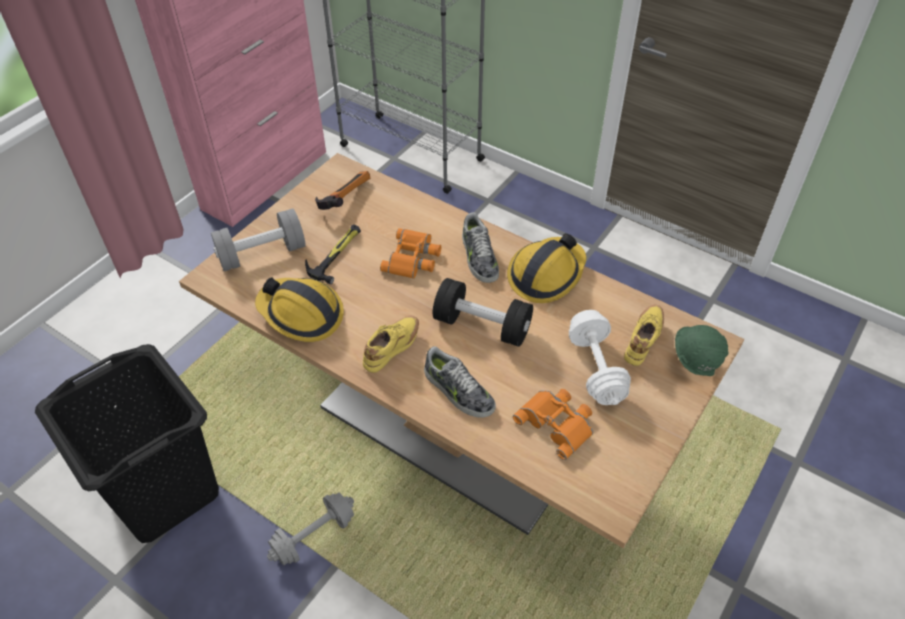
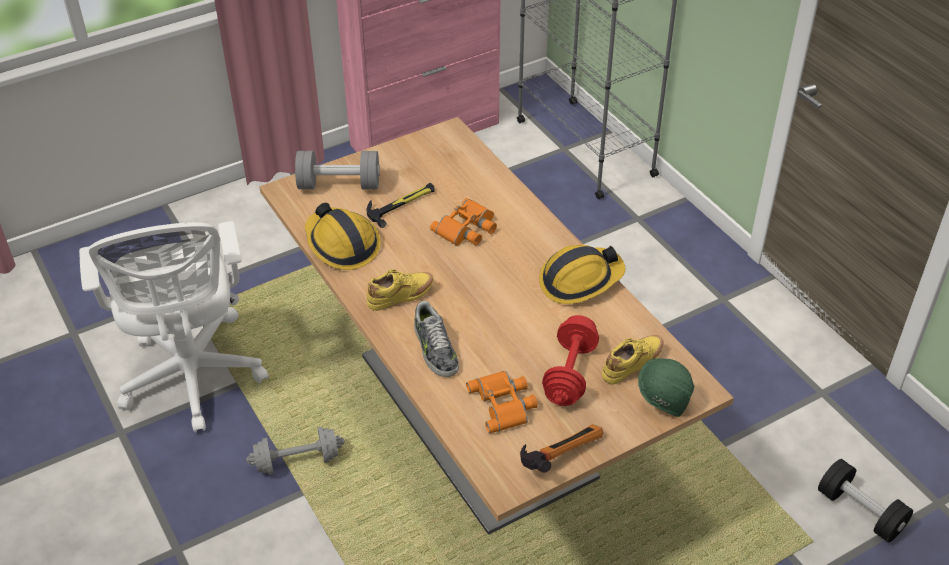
camera: 25 degrees right, 5 degrees down
black laundry basket [35,344,219,543] -> white office chair [79,221,269,432]
hammer [315,171,370,210] -> hammer moved to [520,424,603,473]
black dumbbell [433,278,533,347] -> black dumbbell moved to [818,459,913,543]
shoe [462,212,499,283] -> none
white dumbbell [569,310,631,405] -> red dumbbell [542,315,599,406]

